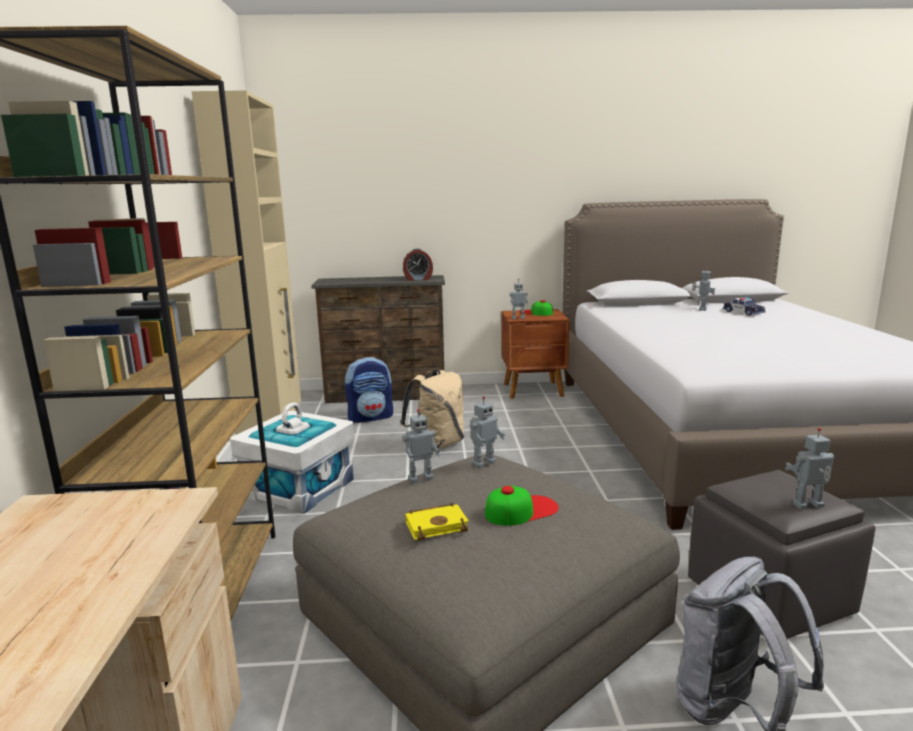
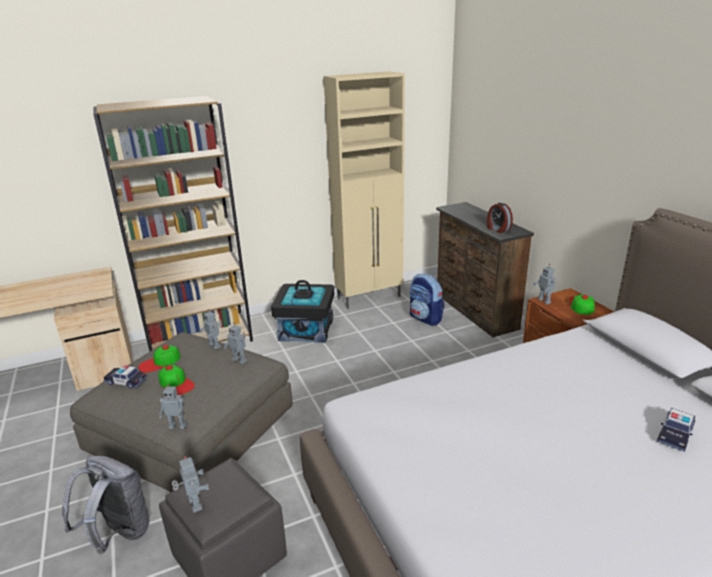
camera: 70 degrees right, 10 degrees up
white storage box [230,402,354,514] -> black storage box [271,280,335,343]
beige backpack [400,370,464,451] -> none
yellow book [405,503,469,541] -> cap [138,345,181,373]
toy robot [692,266,716,311] -> toy robot moved to [159,384,187,429]
none -> toy car [103,365,147,389]

